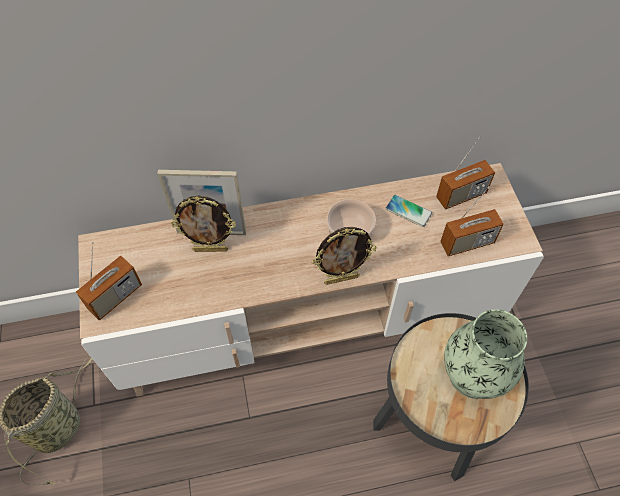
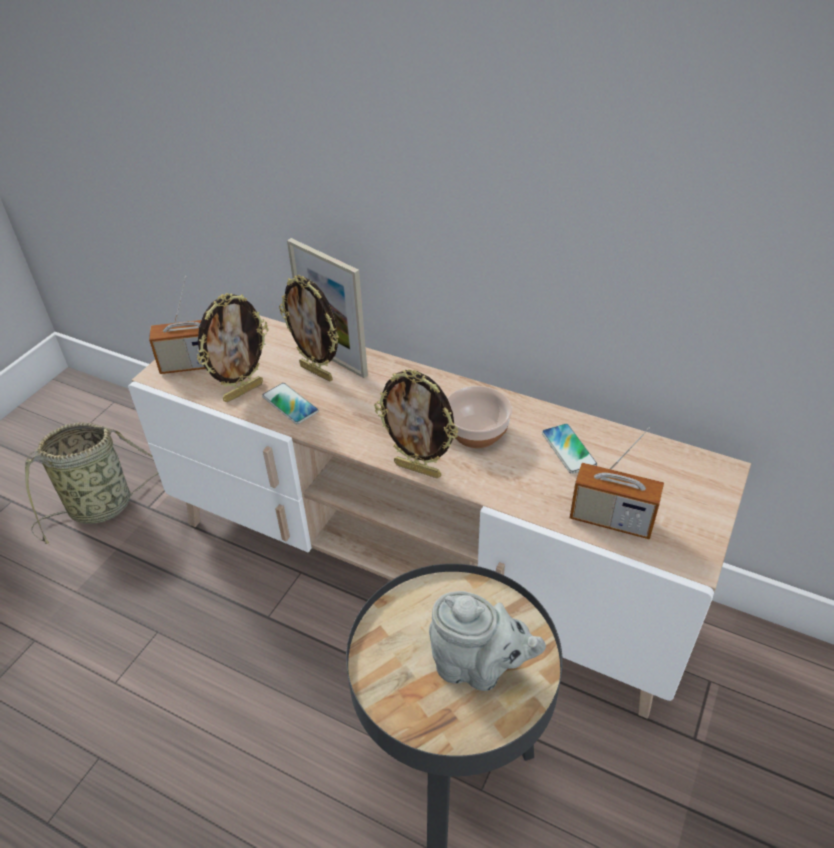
camera: 40 degrees right, 15 degrees down
radio [436,137,495,210] -> none
vase [444,309,527,399] -> grey teapot [429,591,546,691]
none -> picture frame [197,293,269,402]
none -> phone [262,383,319,424]

